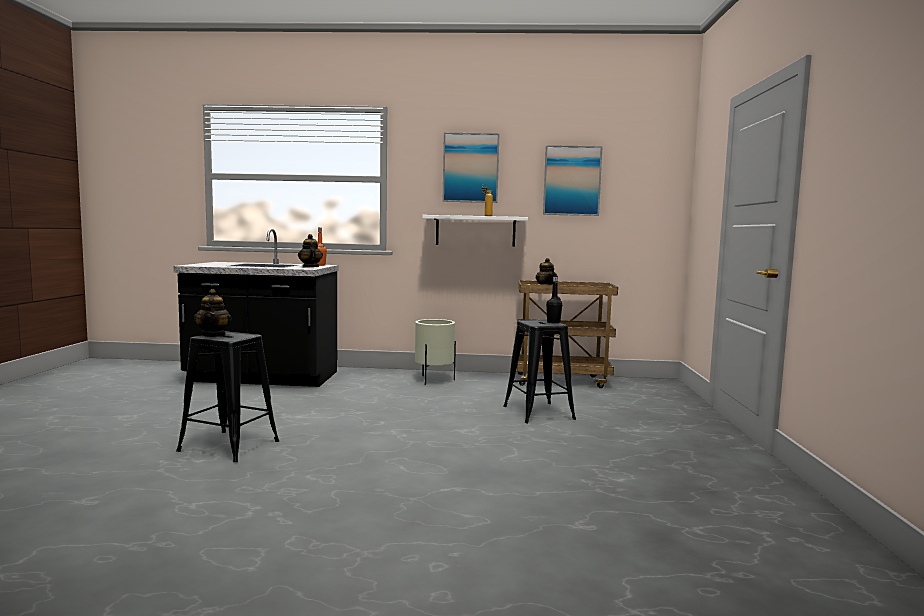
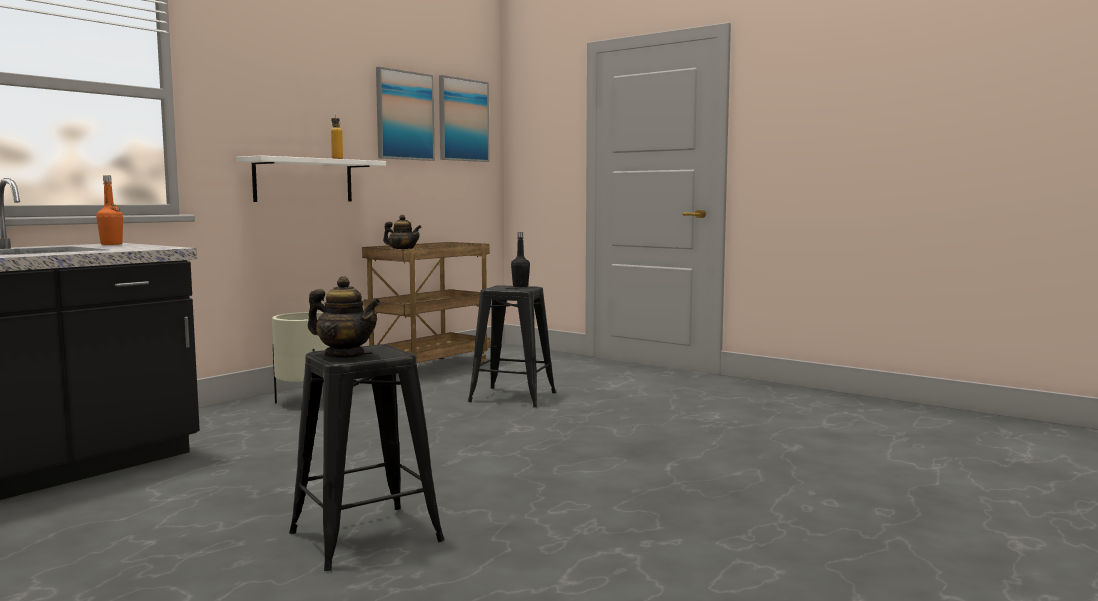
camera: 55 degrees left, 0 degrees up
teapot [298,234,323,268] -> none
picture [443,133,499,203] -> picture moved to [439,75,490,162]

